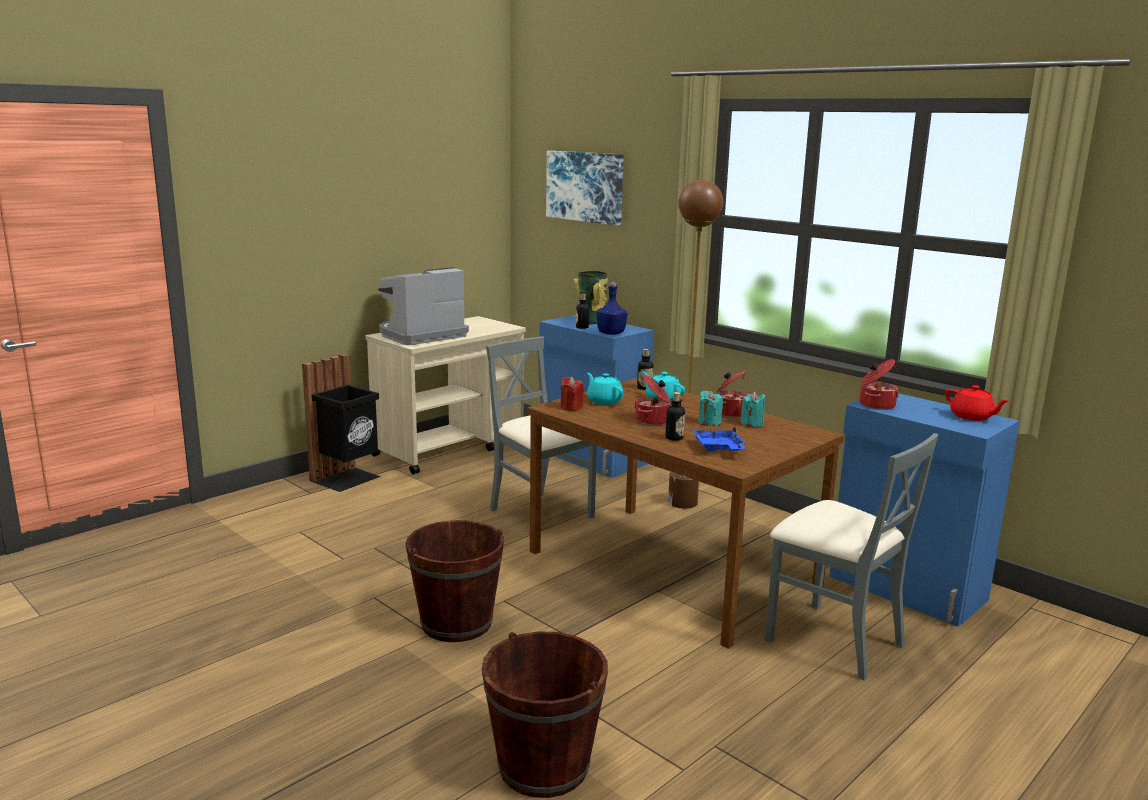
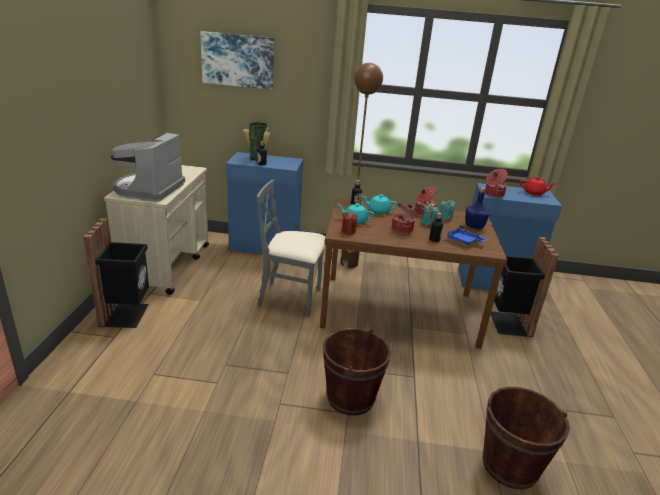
camera: 40 degrees left, 10 degrees up
blue bottle [596,282,627,335] -> blue bottle moved to [465,188,489,229]
grey chair [765,433,938,681] -> black trash can [491,236,559,337]

